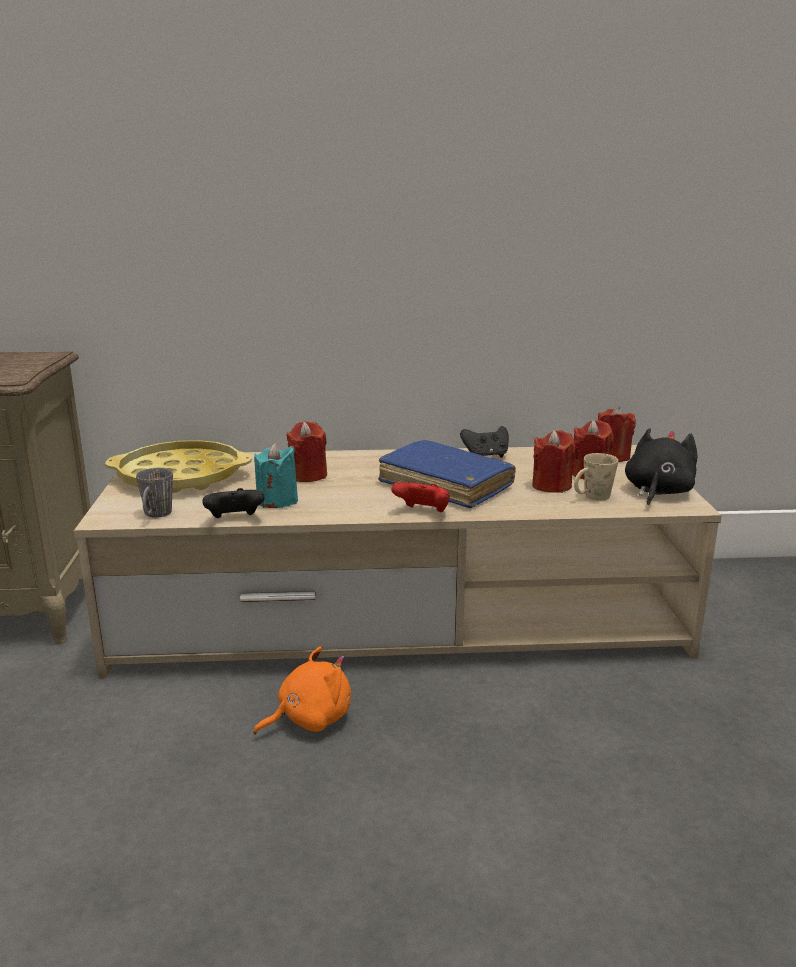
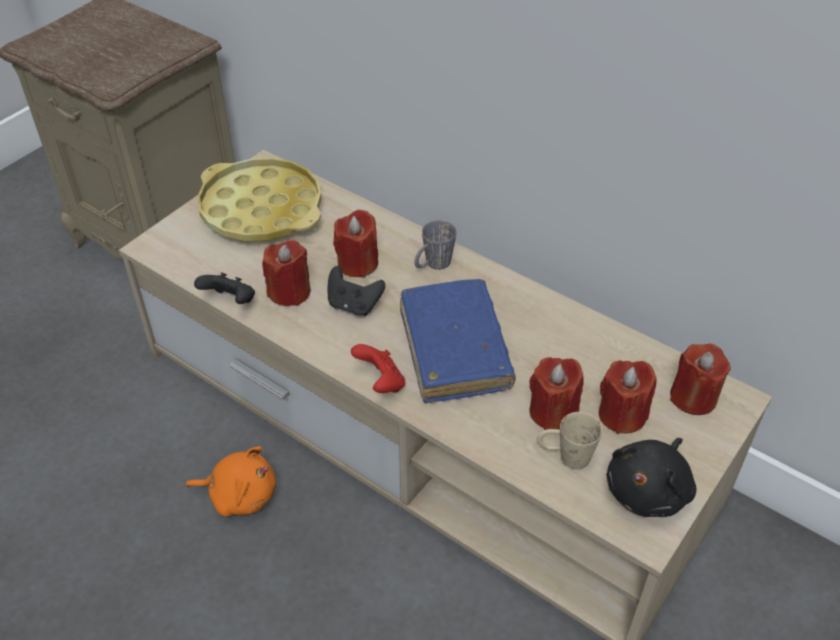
camera: 40 degrees right, 25 degrees up
grey mug [136,468,173,518] -> grey mug moved to [415,220,456,270]
turquoise candle [254,443,298,508] -> red candle [262,240,311,306]
black game controller [460,426,509,458] -> black game controller moved to [328,266,385,316]
black plush toy [625,428,697,505] -> black plush toy turned 150 degrees clockwise [606,438,697,517]

